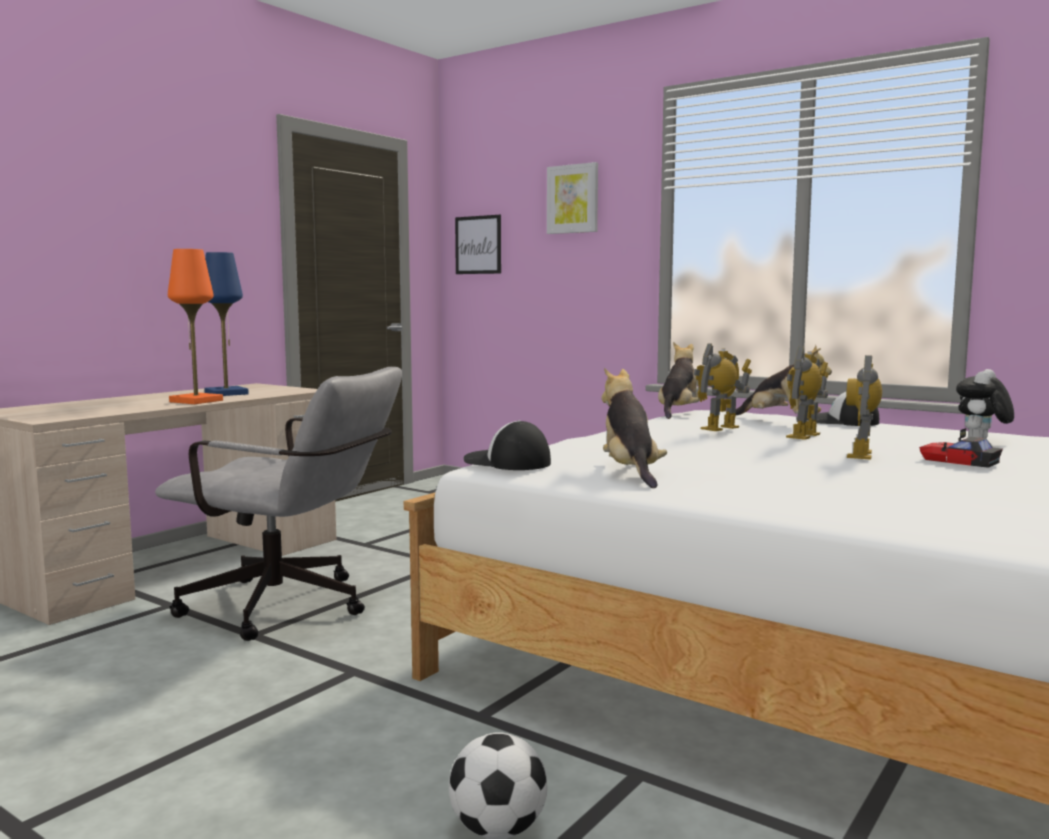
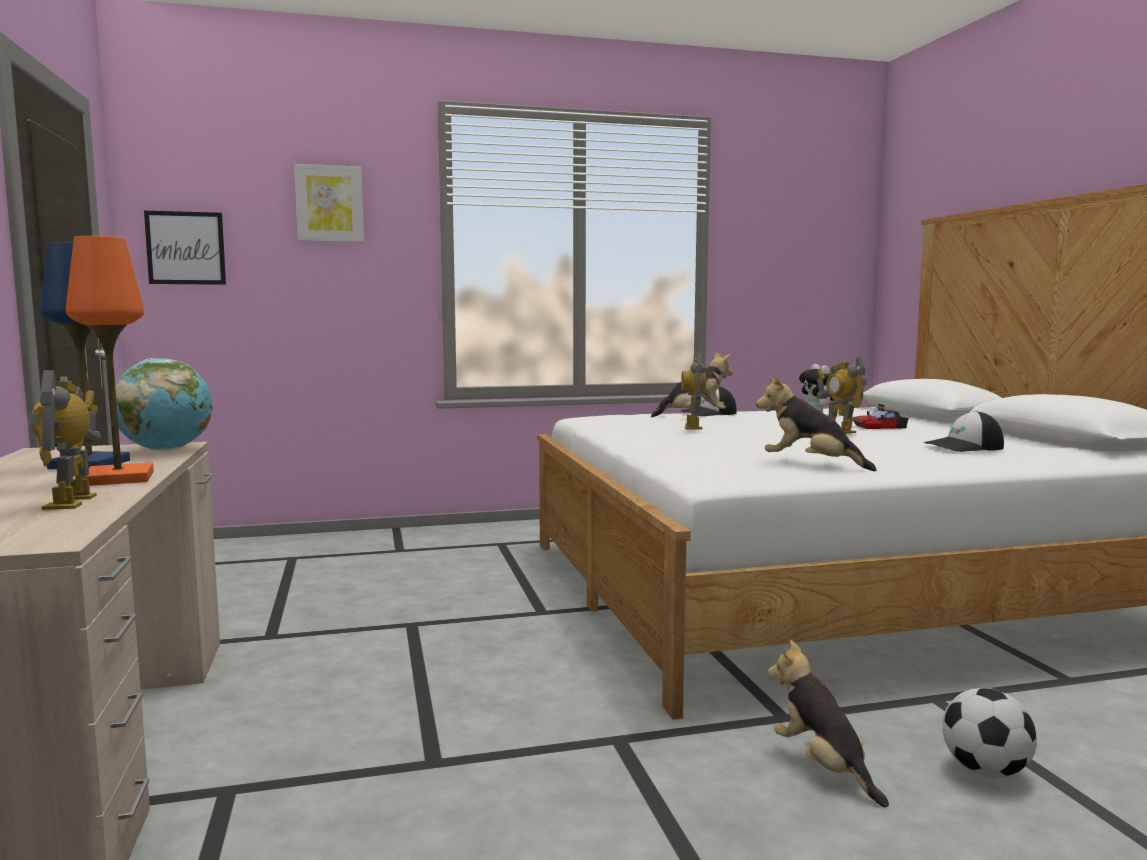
camera: 50 degrees left, 0 degrees up
grey office chair [155,367,402,641] -> none
cap [463,420,551,470] -> cap moved to [924,411,1004,452]
plush toy [658,342,700,419] -> plush toy moved to [768,640,889,807]
toy robot [786,346,829,440] -> toy robot moved to [31,370,101,510]
none -> globe [115,358,213,451]

